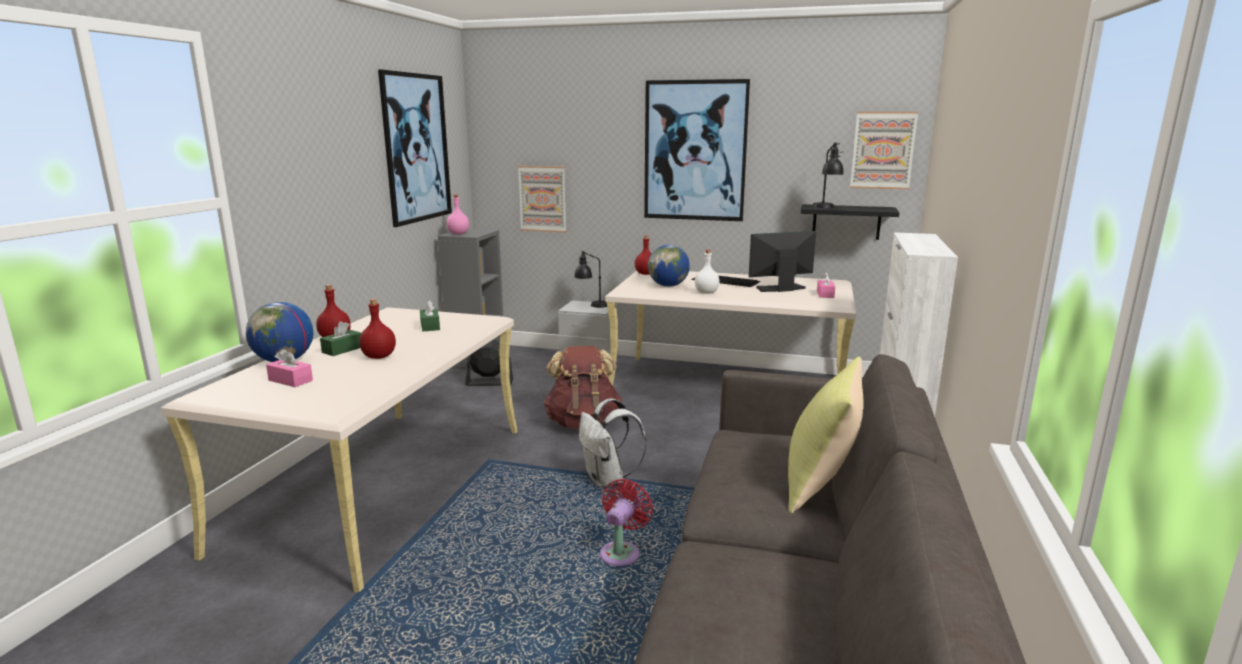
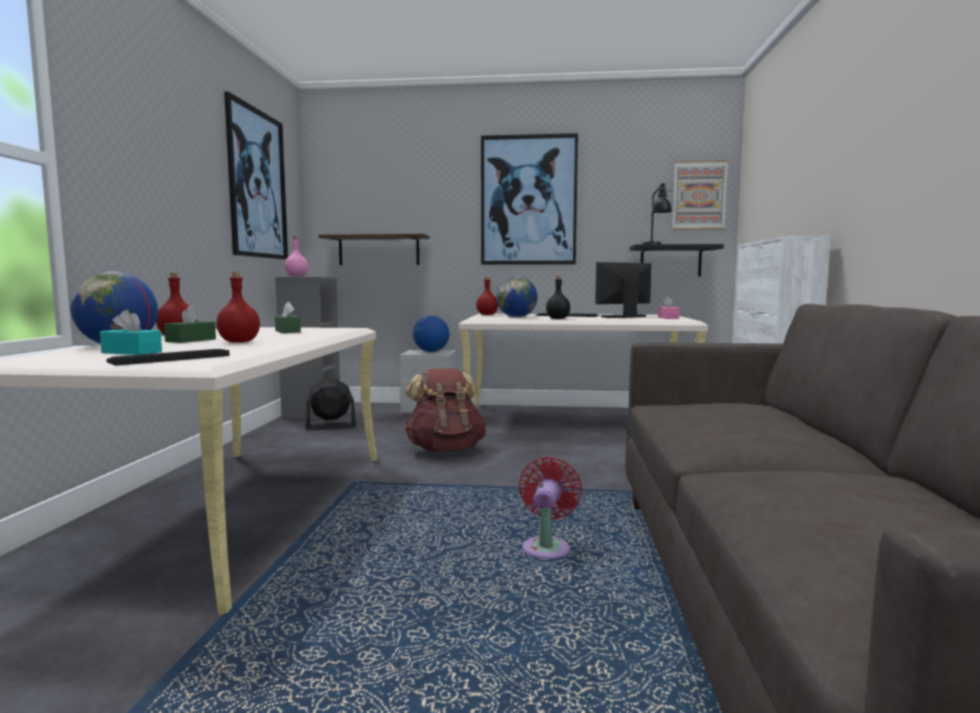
camera: 10 degrees left, 10 degrees down
pink tissue box [266,349,313,387] -> turquoise tissue box [100,310,162,355]
picture [518,166,566,232] -> shelf [319,234,430,265]
black table lamp [574,251,607,308] -> globe [413,315,449,352]
white backpack [579,398,646,487] -> none
white bottle [695,250,720,294] -> black bottle [546,276,570,319]
yellow pillow [788,357,864,514] -> none
none -> keyboard [107,349,230,366]

